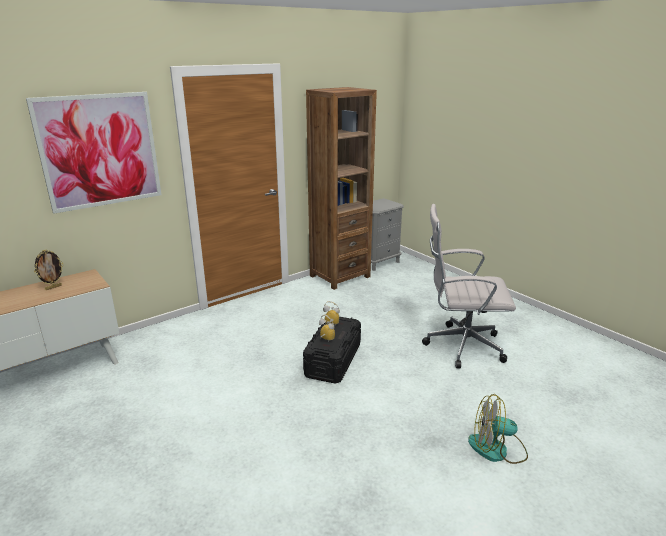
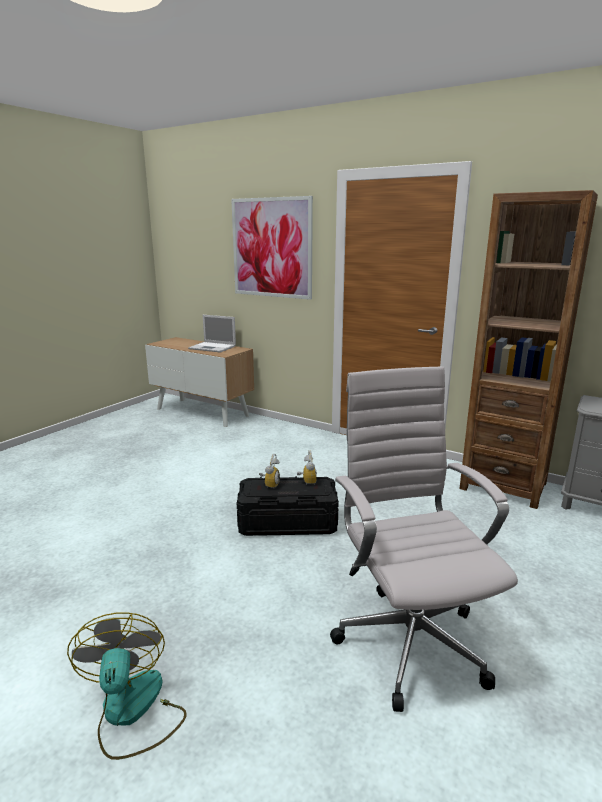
camera: 70 degrees right, 5 degrees down
picture frame [34,249,64,290] -> laptop [188,315,236,353]

